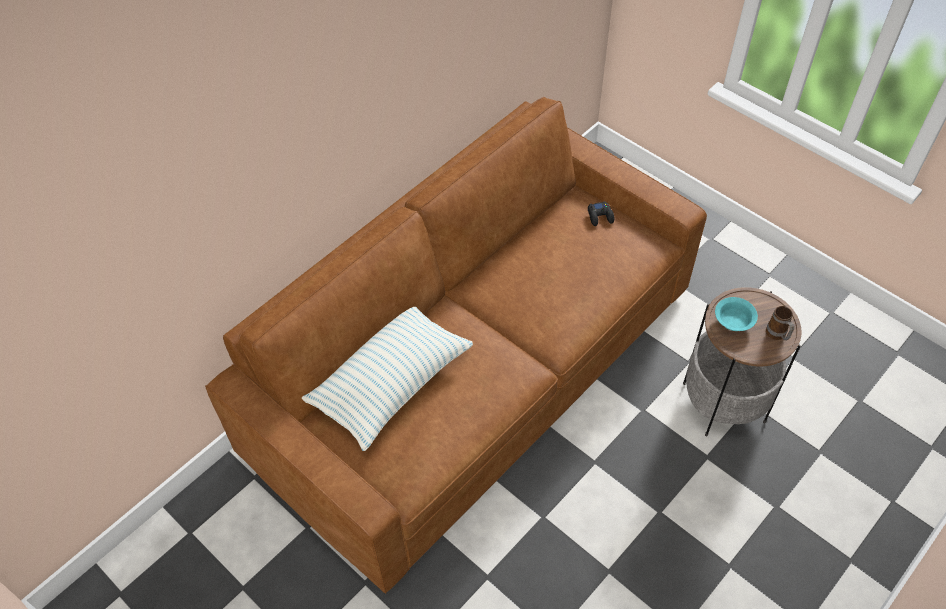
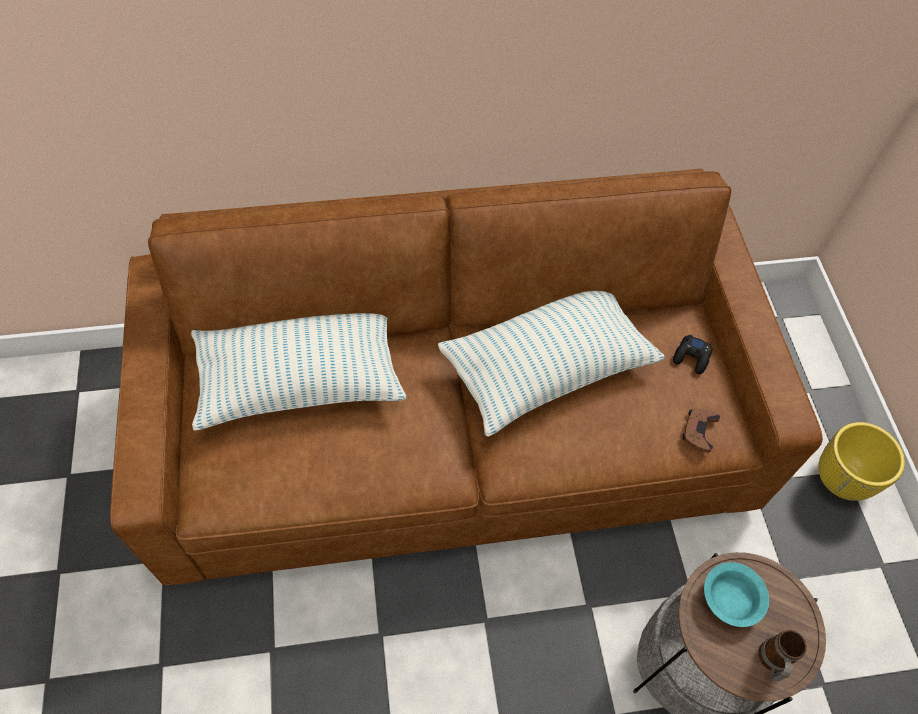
camera: 35 degrees right, 5 degrees up
none -> pillow [438,291,664,437]
none -> brown game controller [683,408,720,452]
none -> yellow planter [818,422,905,501]

